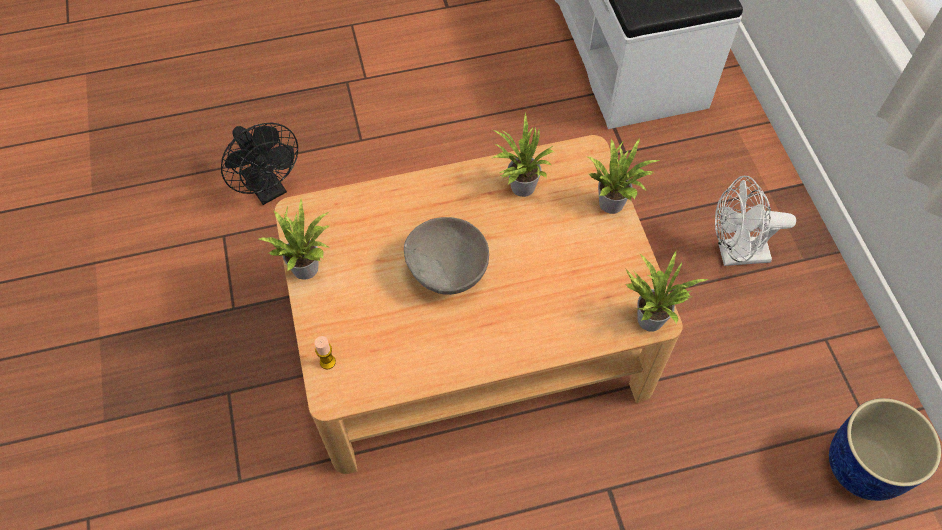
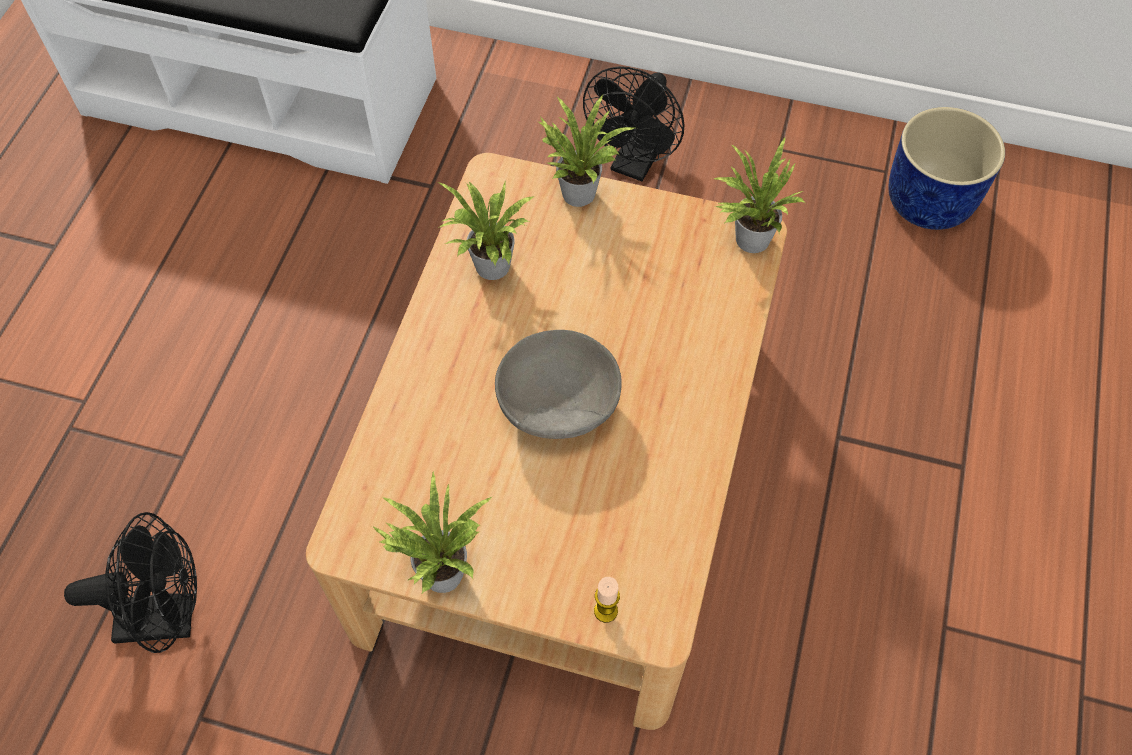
camera: 60 degrees left, 0 degrees up
white fan [715,176,796,266] -> black fan [583,66,685,181]

